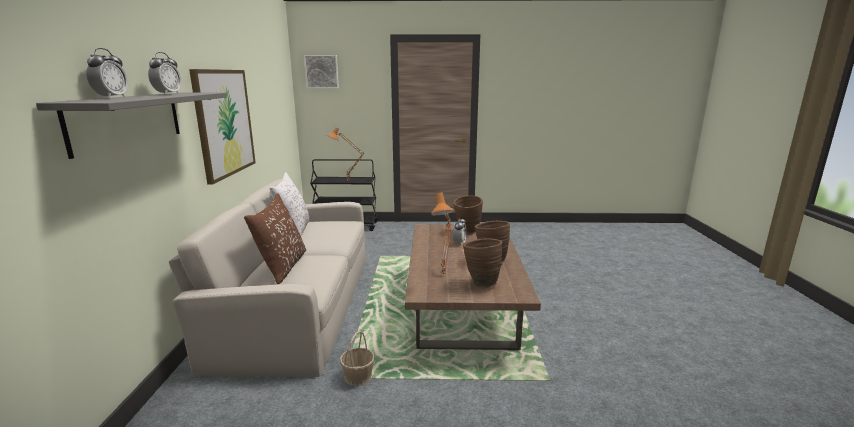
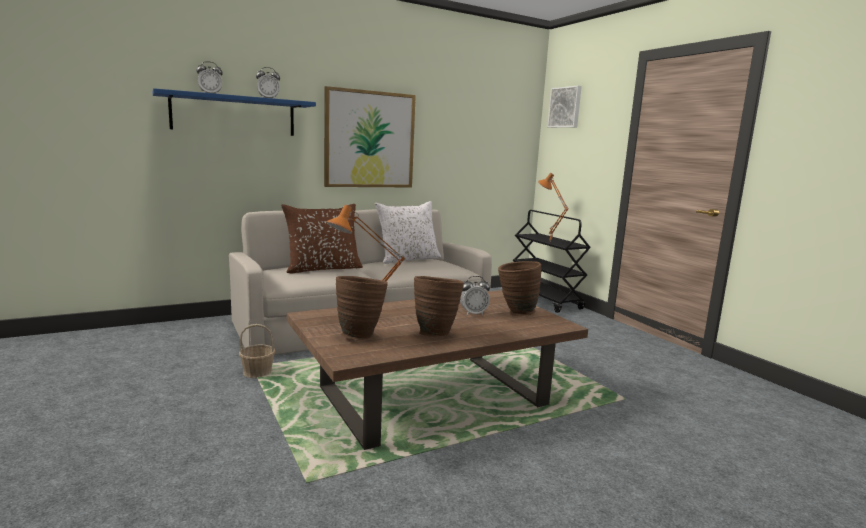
camera: 60 degrees right, 5 degrees down
grey shelf [36,93,227,159] -> blue shelf [153,88,316,136]

